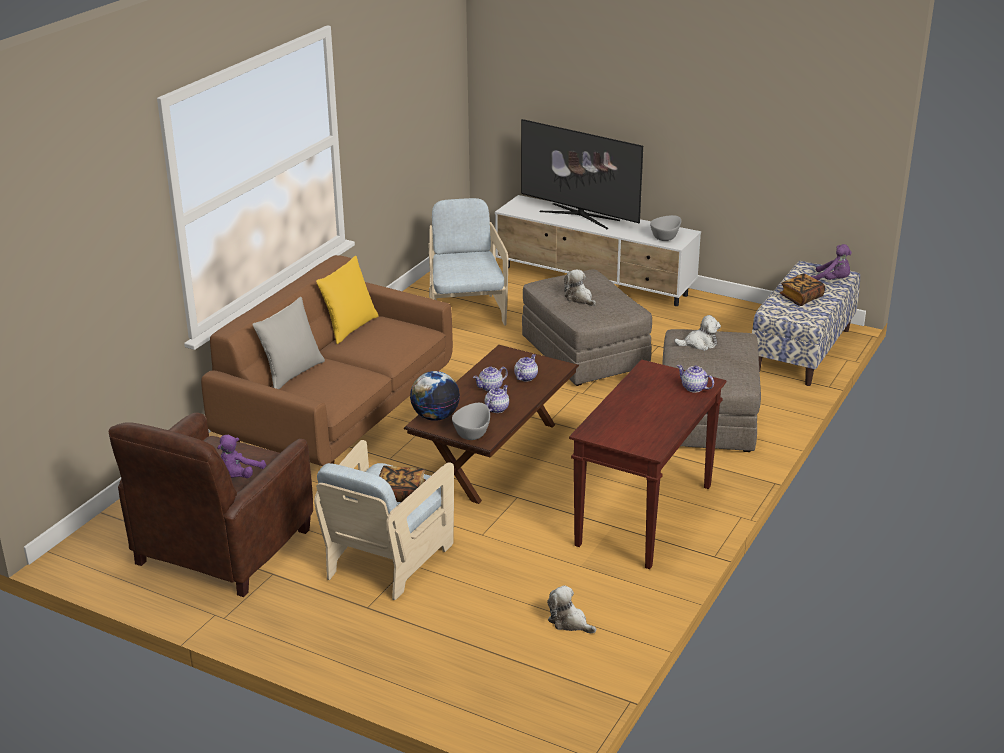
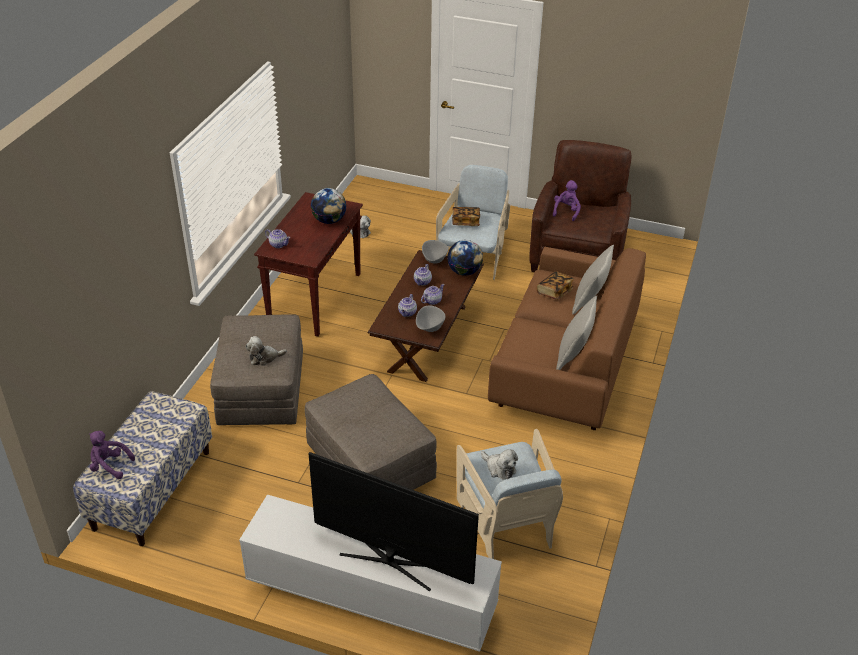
camera: 170 degrees right, 10 degrees up
yellow pillow [316,256,378,344] -> grey pillow [556,296,597,370]
plush toy [564,269,596,306] -> plush toy moved to [481,449,518,480]
grey bowl [650,215,681,241] -> grey bowl moved to [416,305,445,332]
book [780,273,825,306] -> book moved to [537,271,574,300]
none -> globe [310,188,347,224]

